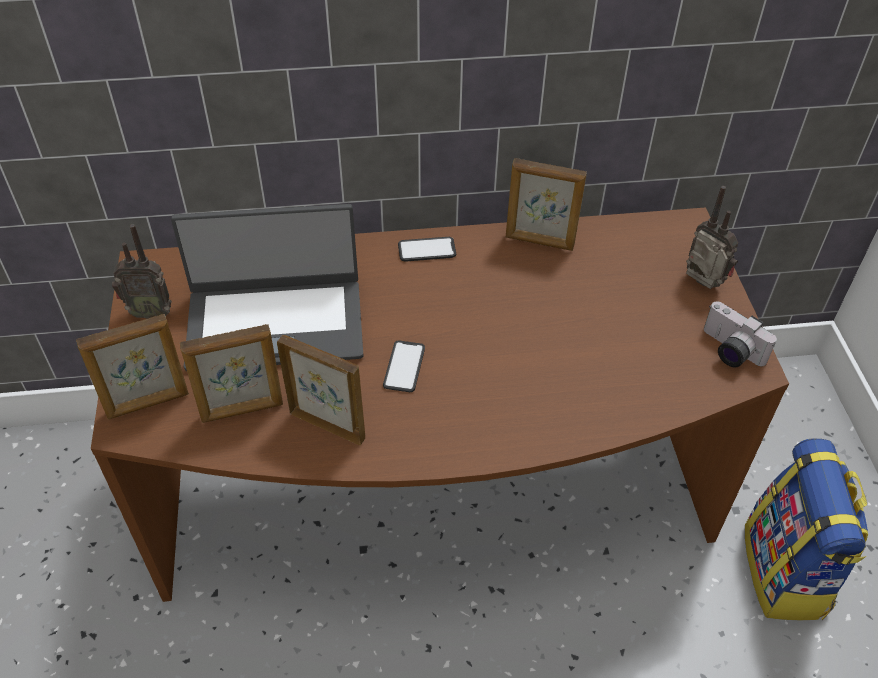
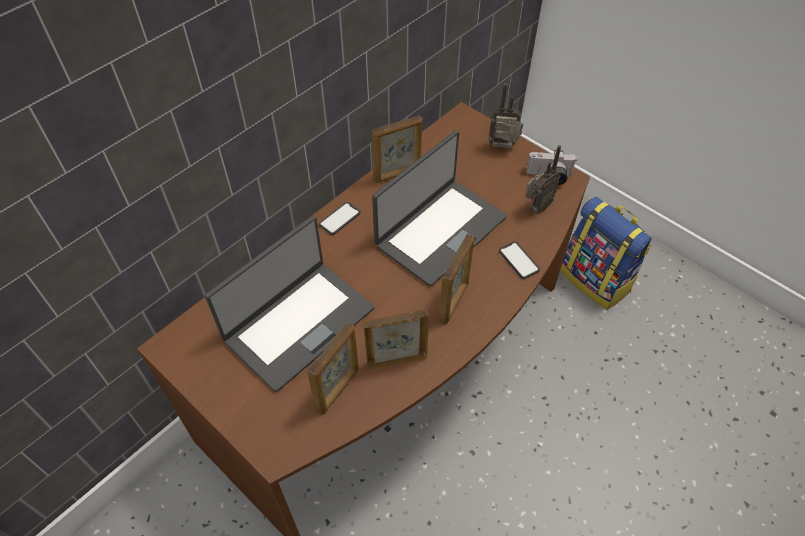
camera: 40 degrees left, 5 degrees up
picture frame [76,314,189,419] -> picture frame moved to [438,234,474,325]
radio [112,224,172,319] -> radio moved to [525,145,561,214]
phone [383,340,425,392] -> phone moved to [499,242,540,279]
none -> laptop [372,130,507,287]

